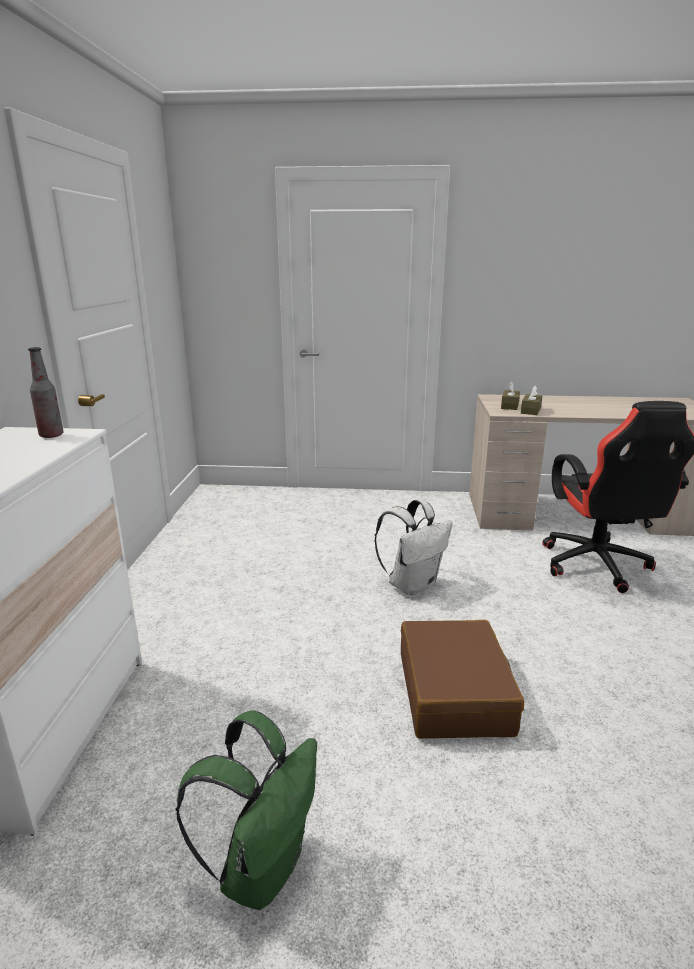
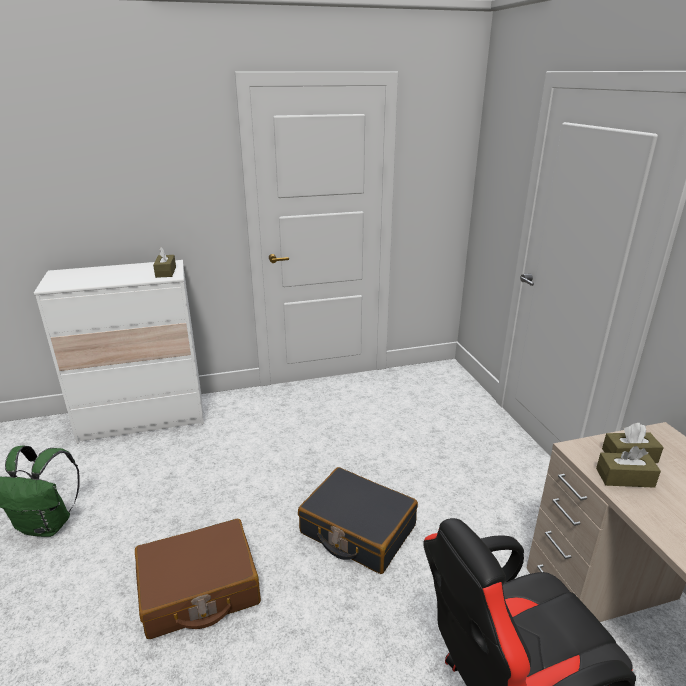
camera: 70 degrees right, 5 degrees up
bottle [28,347,63,438] -> brown tissue box [153,247,176,278]
white backpack [375,499,452,596] -> black suitcase [298,467,418,574]

